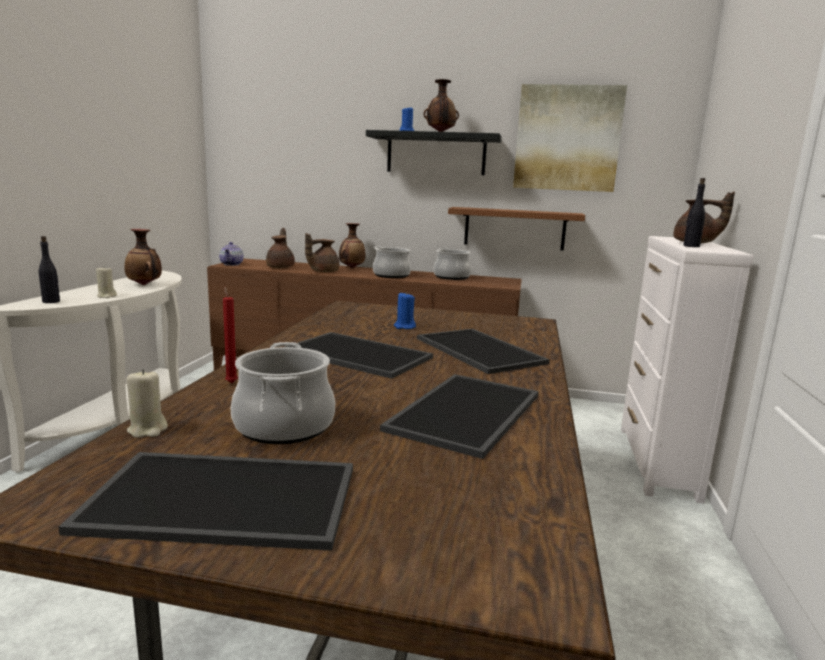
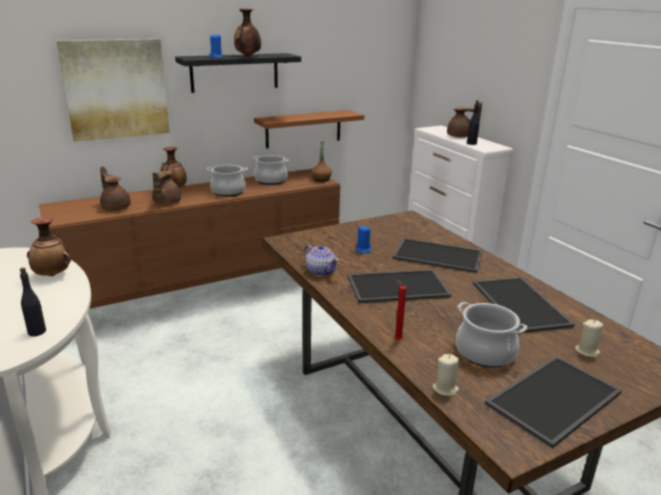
camera: 40 degrees left, 10 degrees up
beige candle [96,267,117,298] -> beige candle moved to [575,319,603,358]
teapot [219,242,244,266] -> teapot moved to [304,245,339,276]
picture [513,84,627,192] -> picture moved to [56,39,169,142]
none -> brown bottle [311,140,332,182]

